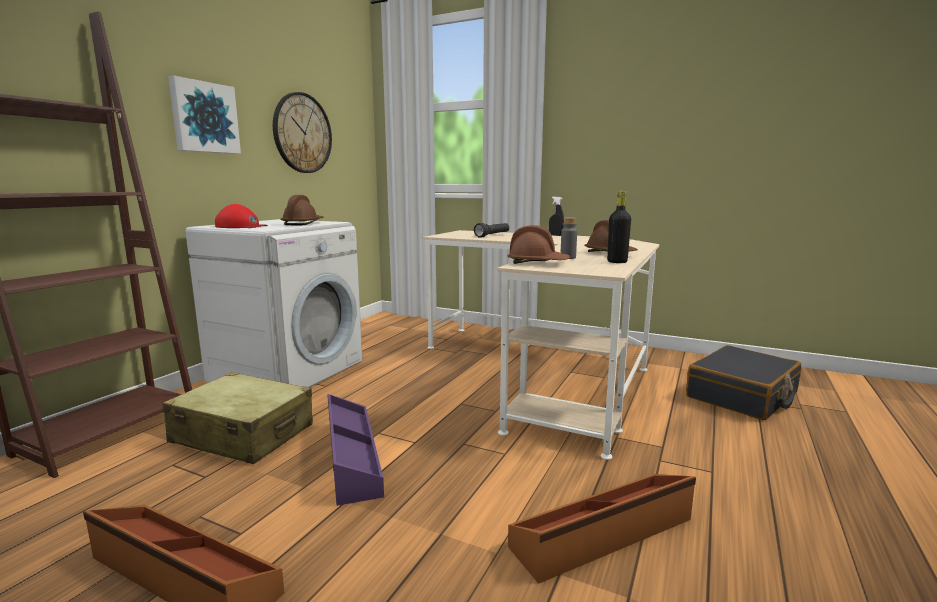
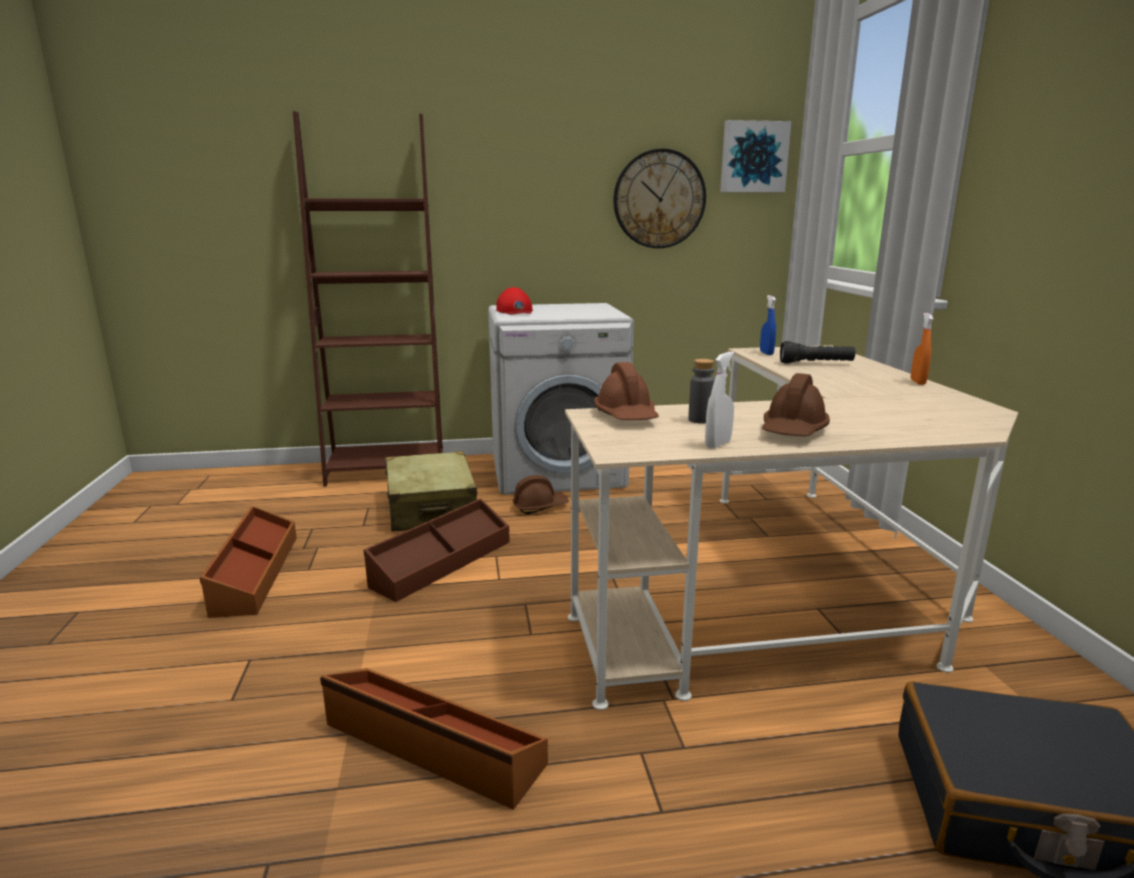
camera: 55 degrees right, 5 degrees up
picture [168,76,241,154] -> picture moved to [720,120,792,192]
brown hard hat [280,195,324,225] -> brown hard hat moved to [513,475,569,514]
purple storage box [328,394,384,506] -> brown storage box [364,498,510,602]
black spray bottle [549,196,564,236] -> orange spray bottle [911,313,933,385]
black bottle [607,191,631,263] -> white spray bottle [705,352,734,448]
none -> blue spray bottle [760,295,776,355]

